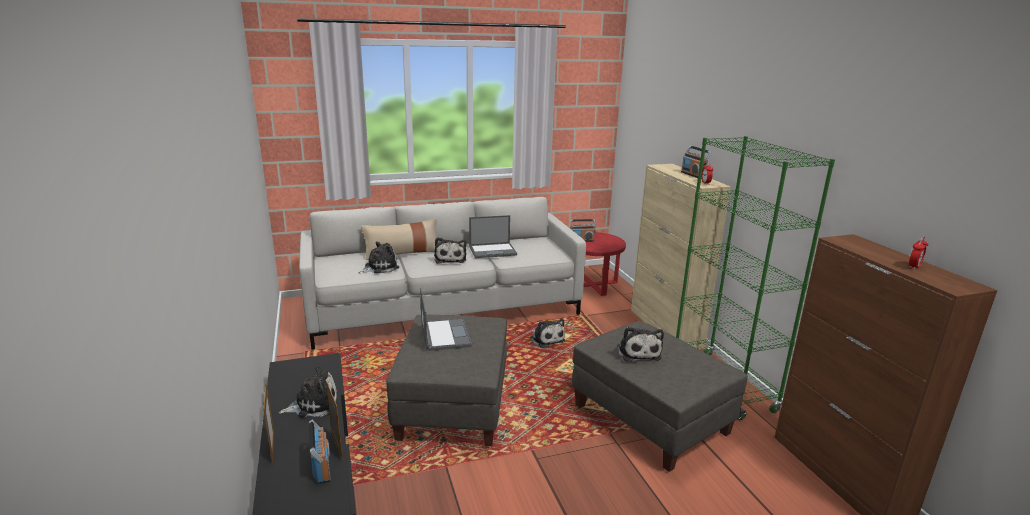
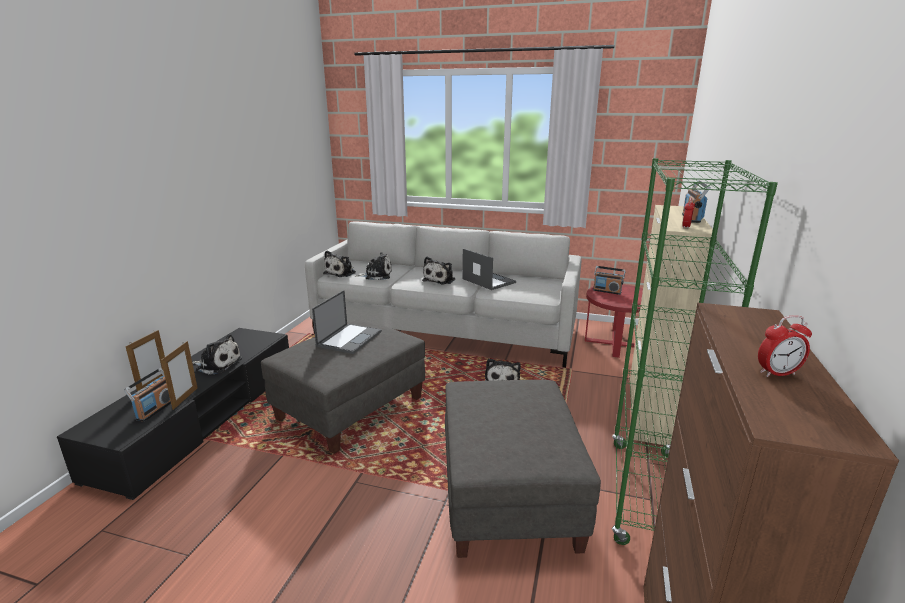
camera: 35 degrees right, 0 degrees up
beige pillow [361,218,437,260] -> none
laptop [469,215,517,258] -> laptop turned 150 degrees counterclockwise [462,249,516,290]
plush toy [617,327,664,362] -> plush toy moved to [323,251,356,277]

